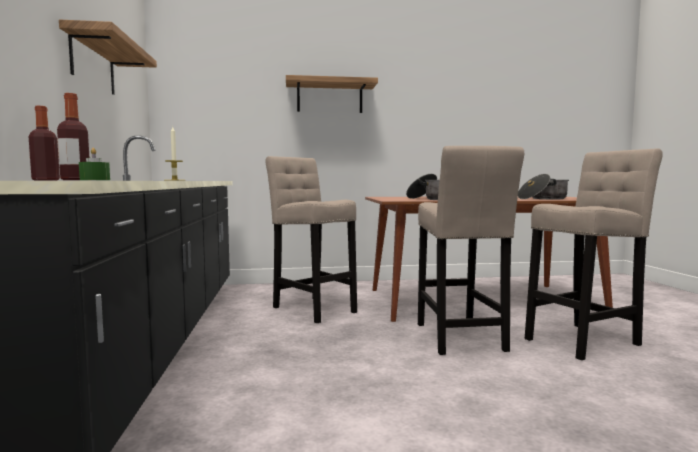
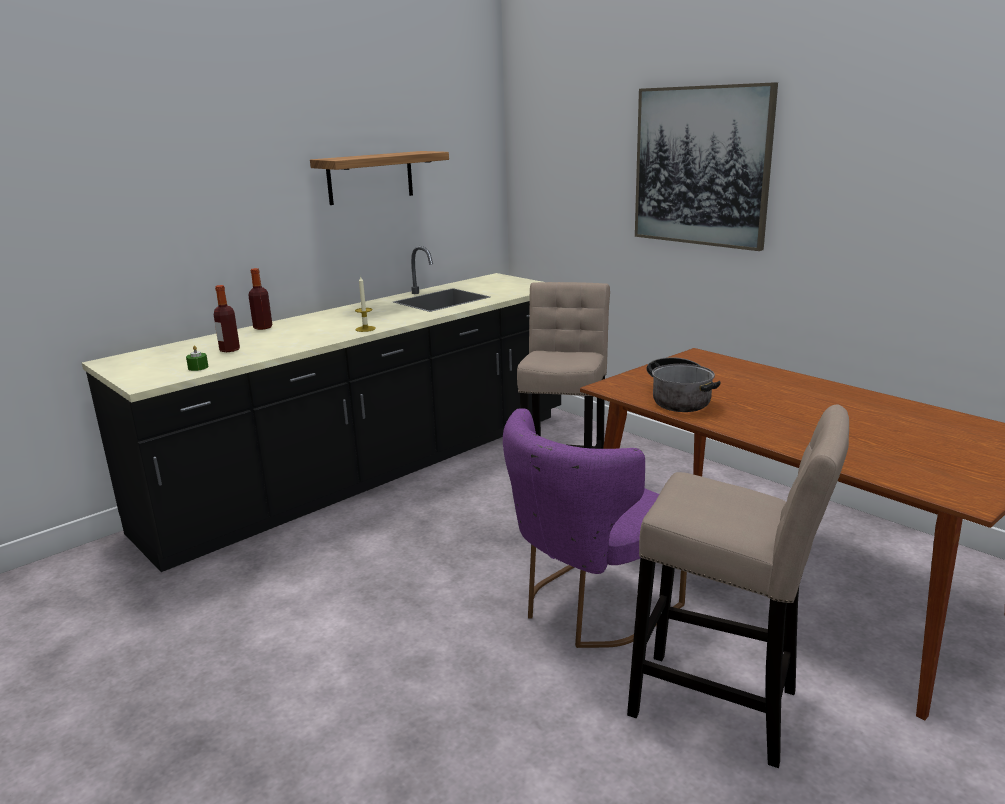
camera: 55 degrees right, 15 degrees up
shelf [286,75,378,113] -> picture [635,82,778,251]
beige stool [418,146,525,355] -> purple chair [503,408,687,648]
cooking pot [518,174,569,199] -> none

